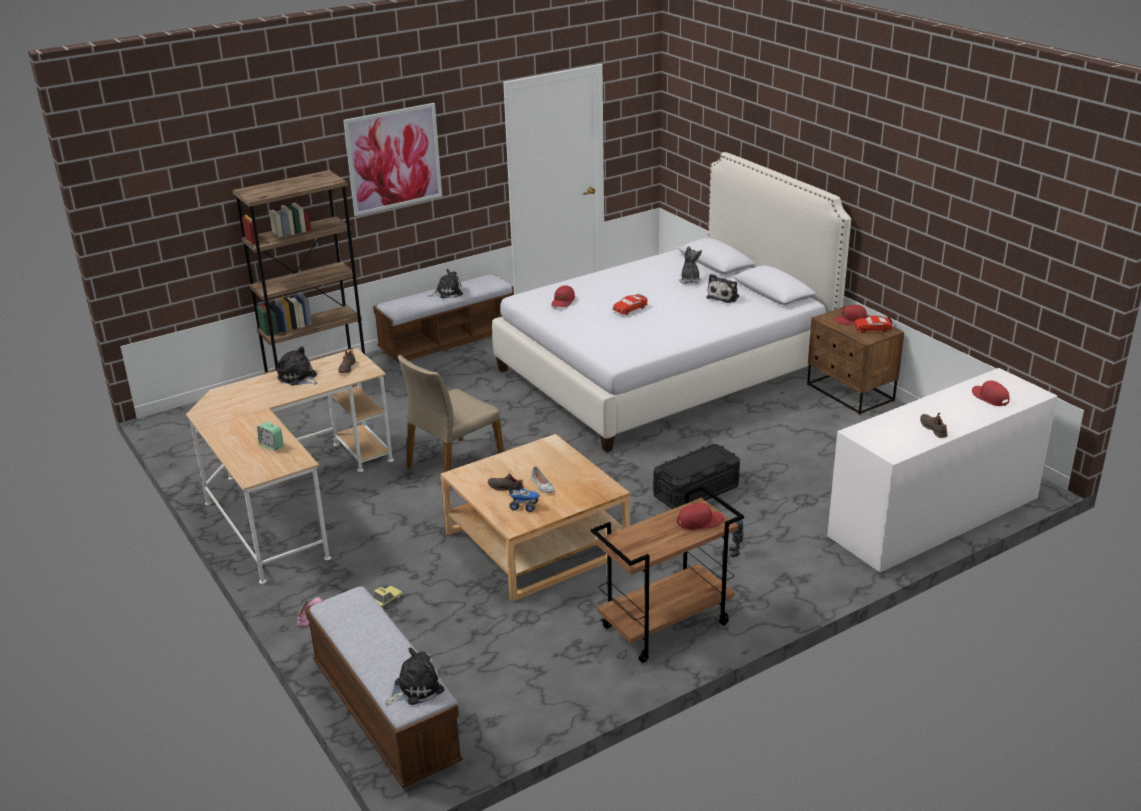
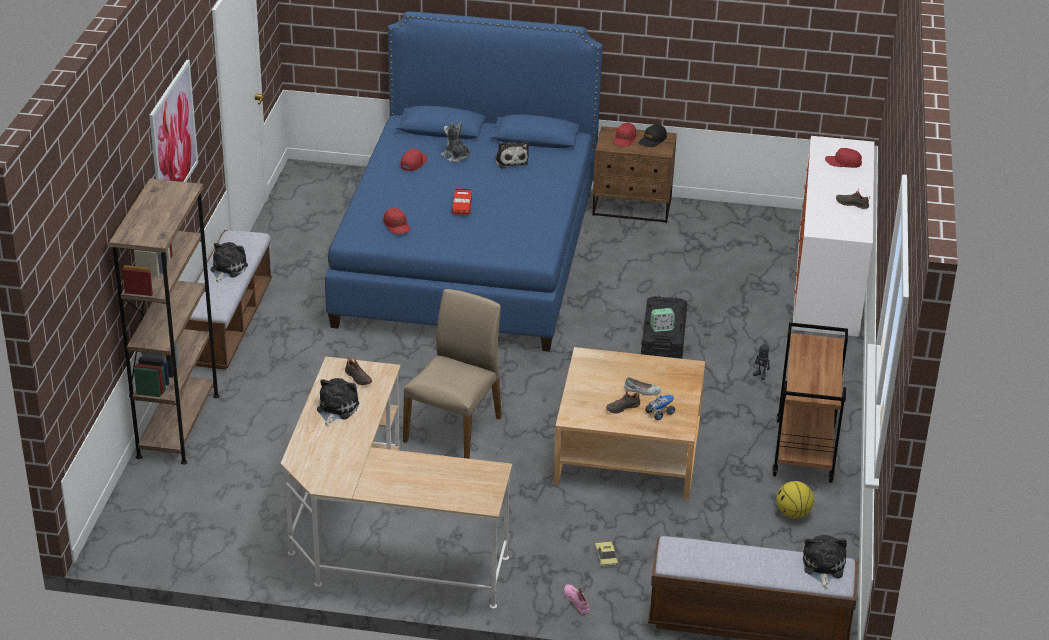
camera: 50 degrees left, 5 degrees up
alarm clock [257,422,283,451] -> alarm clock moved to [651,308,675,332]
plush toy [277,346,318,386] -> plush toy turned 120 degrees clockwise [317,378,359,426]
beige chair [398,355,504,486] -> beige chair turned 150 degrees counterclockwise [403,289,502,459]
white bed [492,152,851,452] -> blue bed [325,12,603,352]
red cap [677,503,724,530] -> red cap moved to [400,149,427,171]
red toy car [854,316,893,333] -> black cap [639,124,667,147]
none -> basketball [776,481,814,518]

